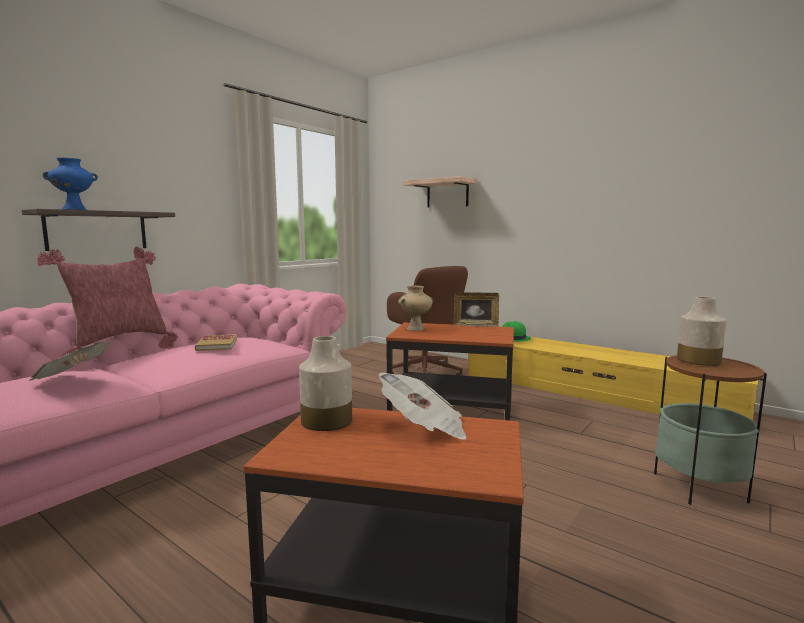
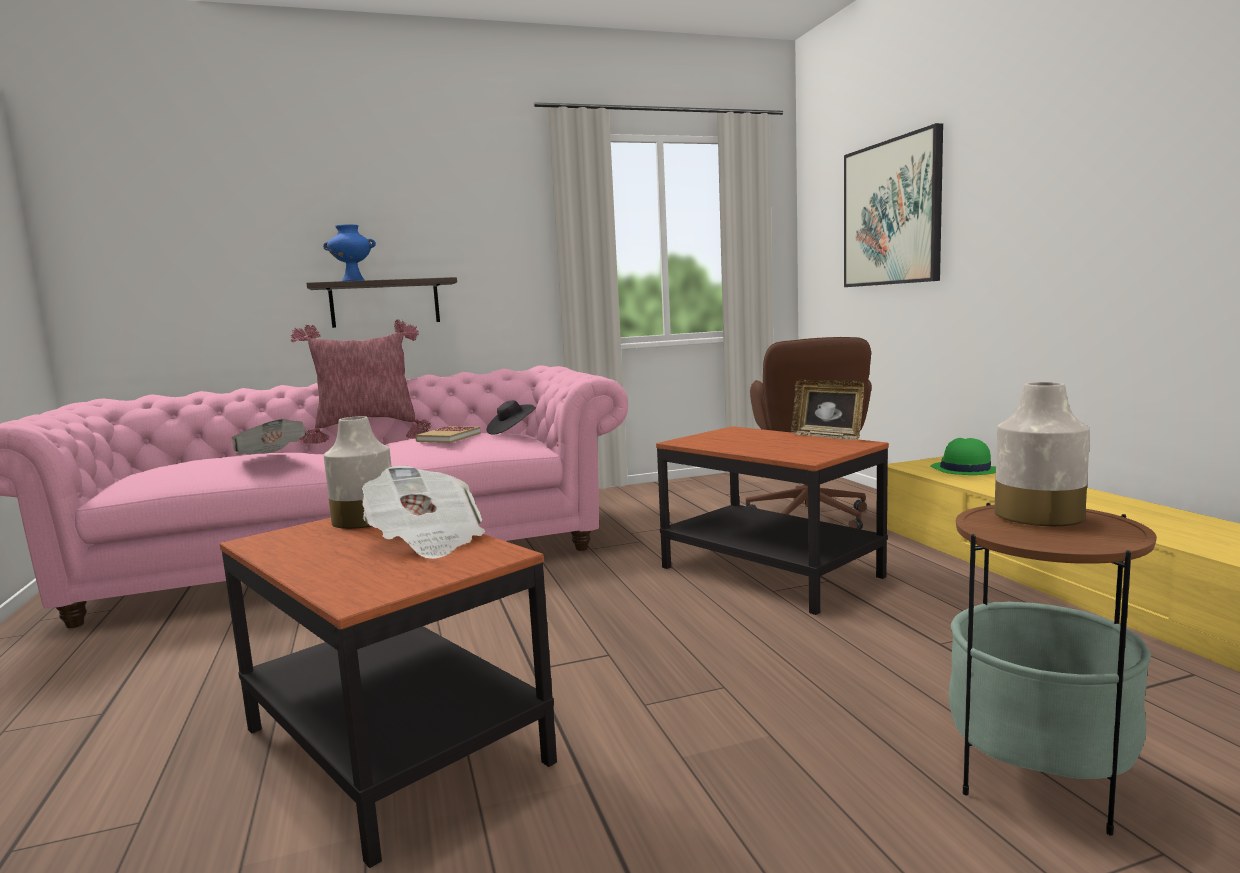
camera: 35 degrees right, 0 degrees up
beige vase [398,286,433,331] -> none
shelf [403,176,478,208] -> picture [844,123,943,287]
none -> black hat [486,400,536,435]

